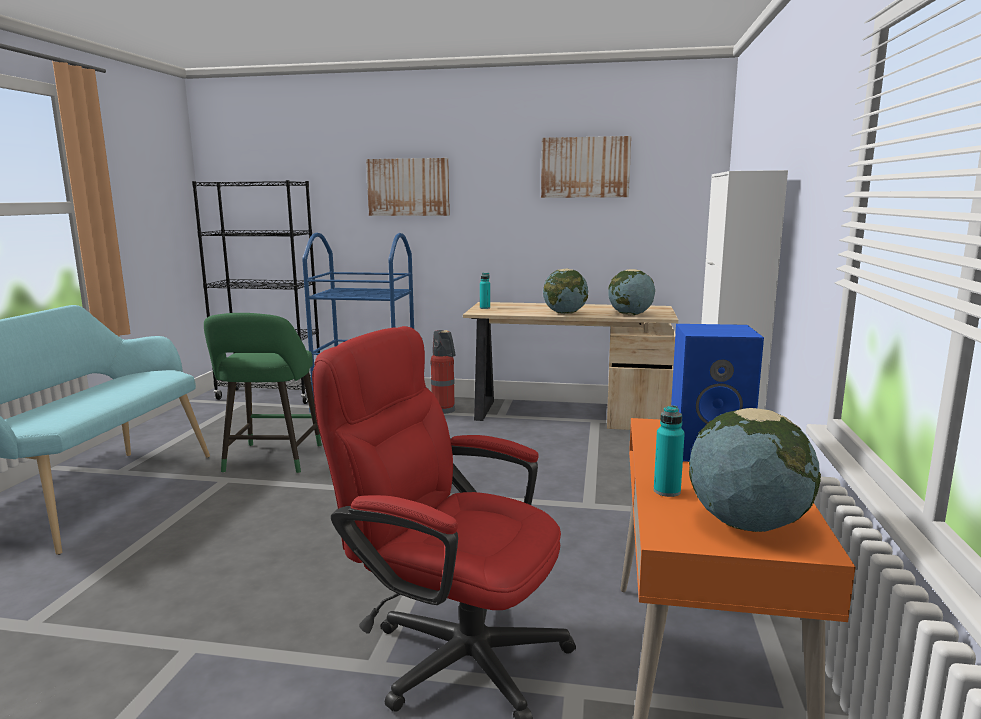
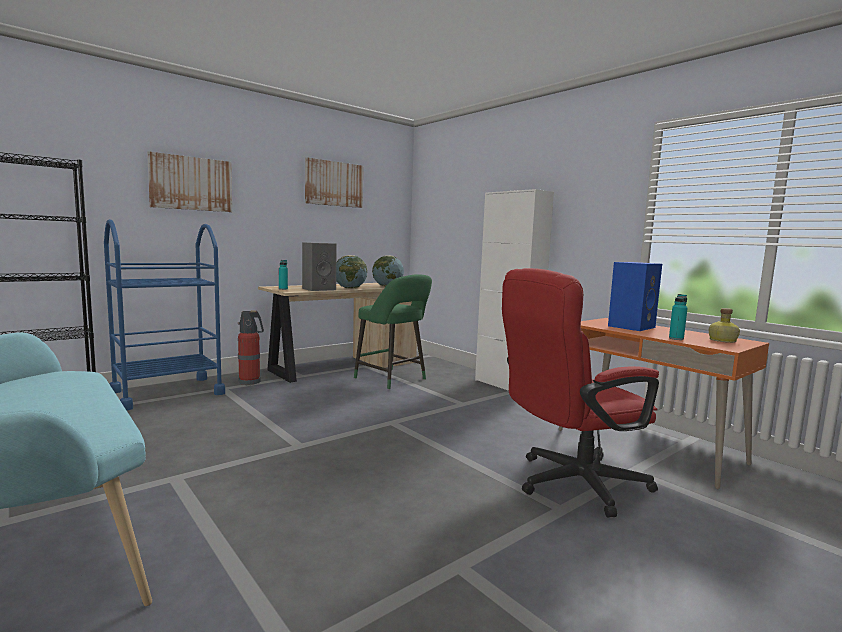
camera: 50 degrees left, 5 degrees down
green stool [204,313,322,474] -> green stool moved to [354,274,432,390]
globe [689,408,821,532] -> bottle [709,308,740,343]
none -> grey speaker [302,242,337,291]

